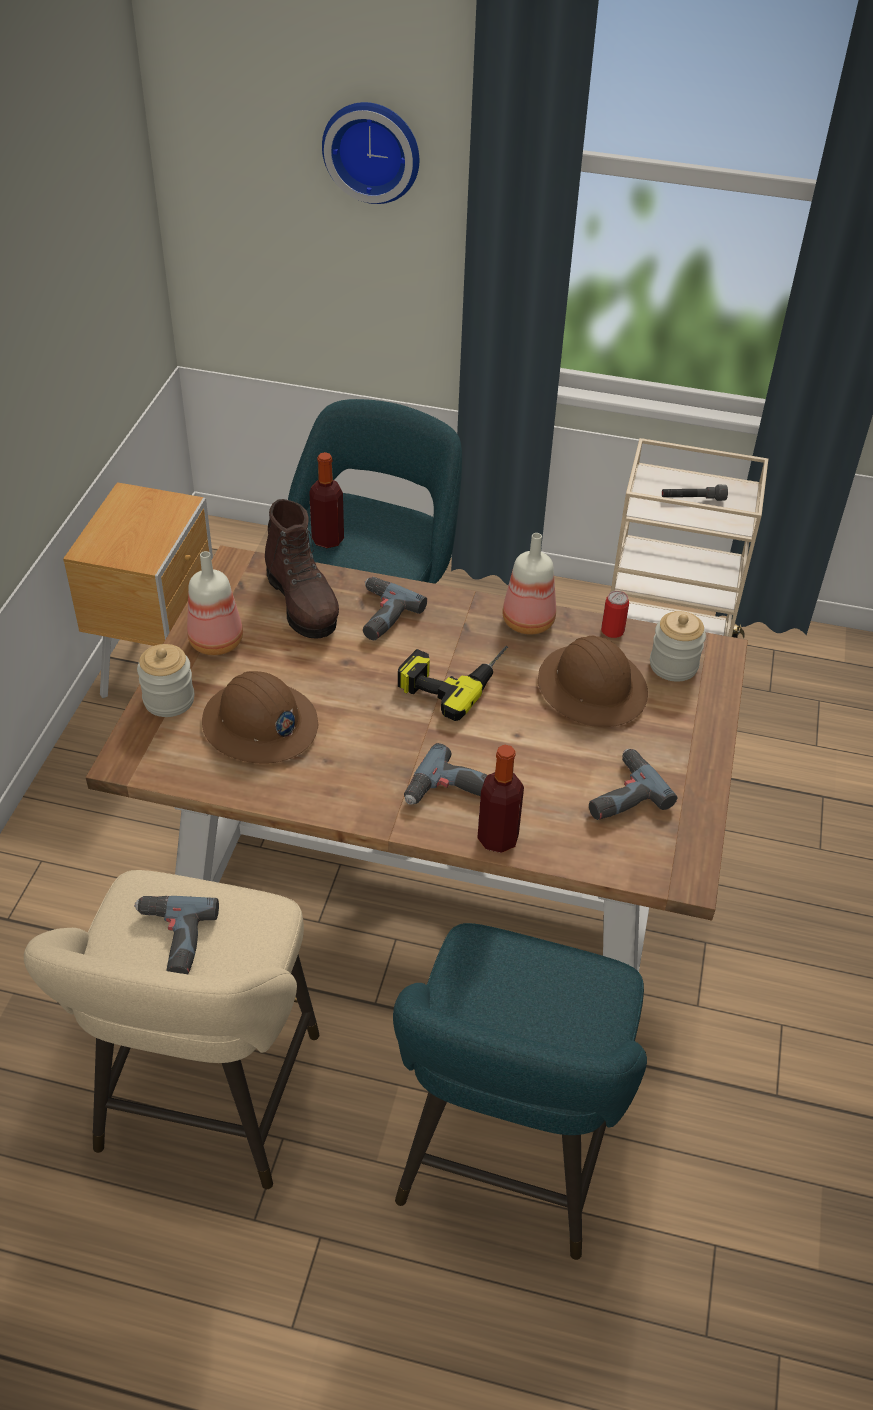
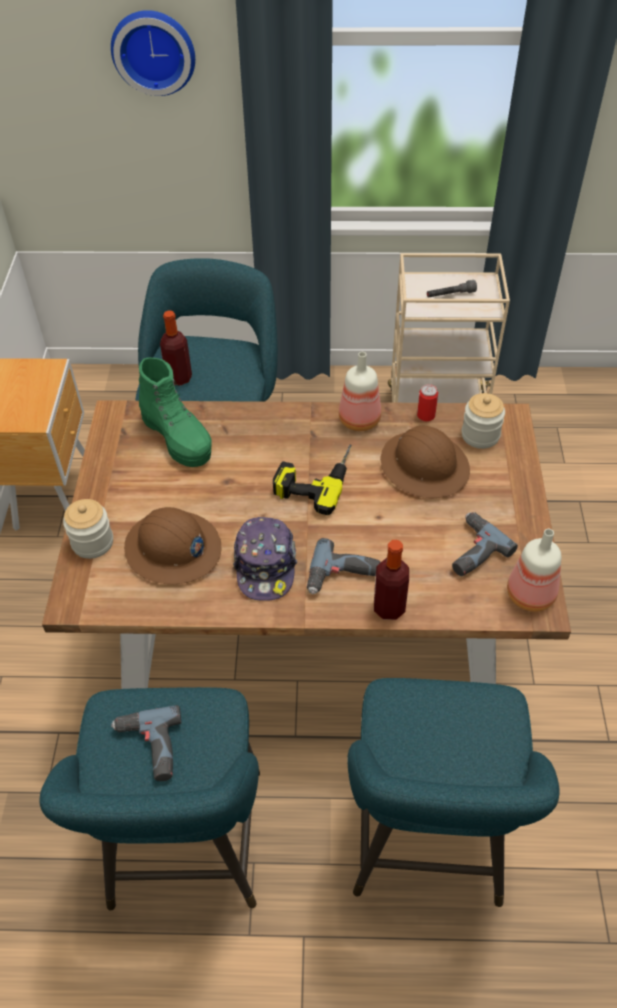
camera: 10 degrees left, 5 degrees up
beige stool [24,870,319,1189] -> turquoise stool [39,687,260,910]
bottle [187,551,243,655] -> bottle moved to [507,529,562,612]
brown boot [265,499,339,638] -> green boot [139,357,212,467]
power drill [363,577,427,640] -> none
none -> cap [233,517,297,601]

